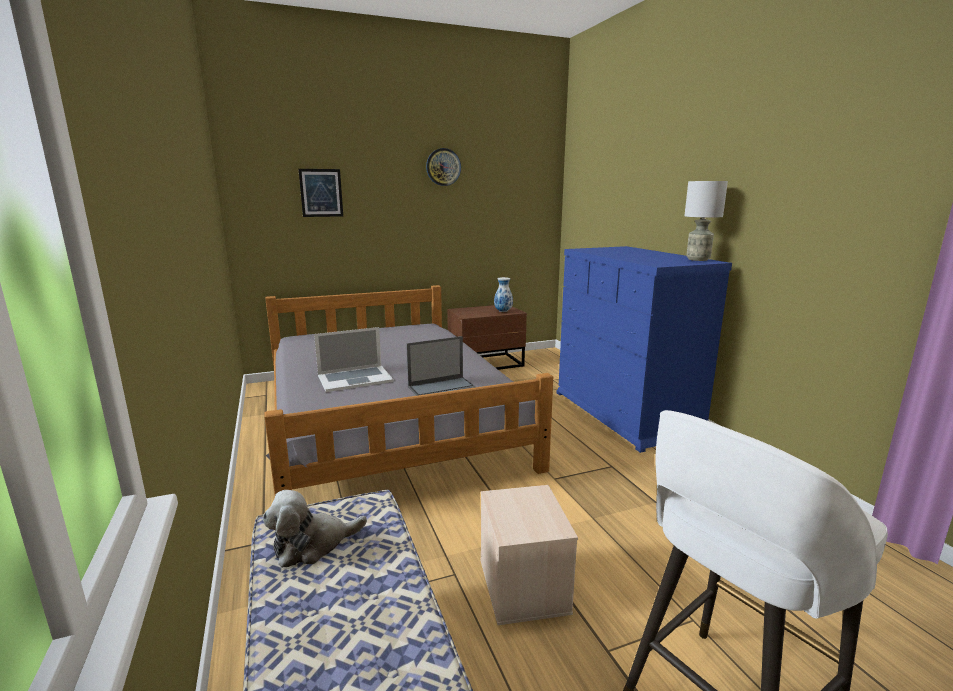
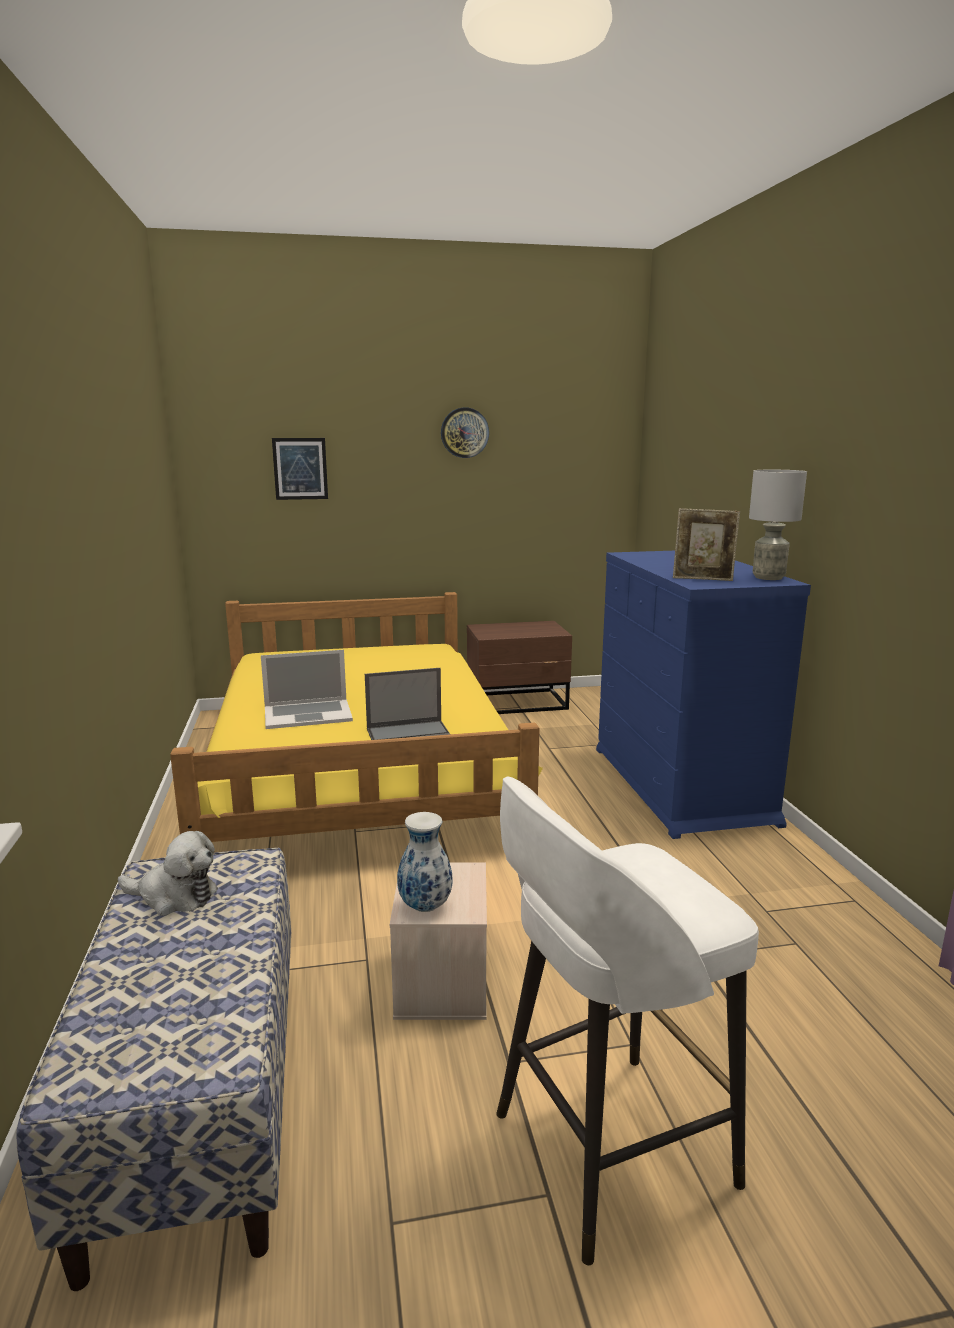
camera: 10 degrees right, 0 degrees up
plush toy [262,490,367,568] -> plush toy turned 150 degrees counterclockwise [118,831,218,916]
grey bed [264,285,553,495] -> yellow bed [170,592,543,842]
vase [494,277,513,312] -> vase moved to [397,812,452,912]
none -> picture frame [673,508,740,581]

